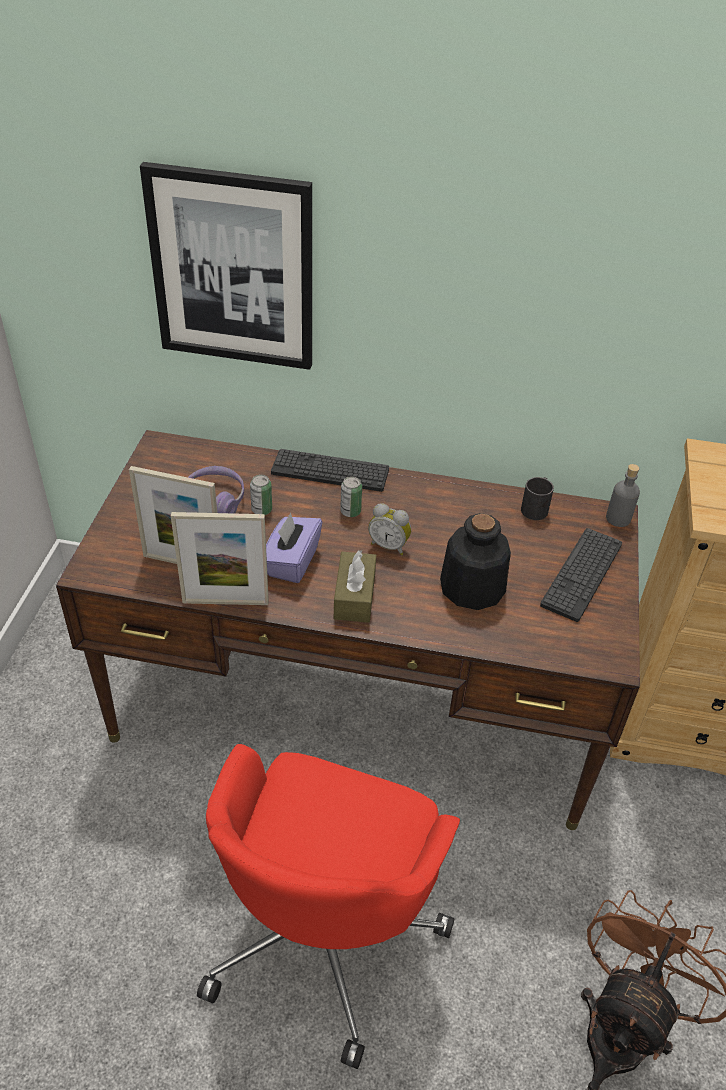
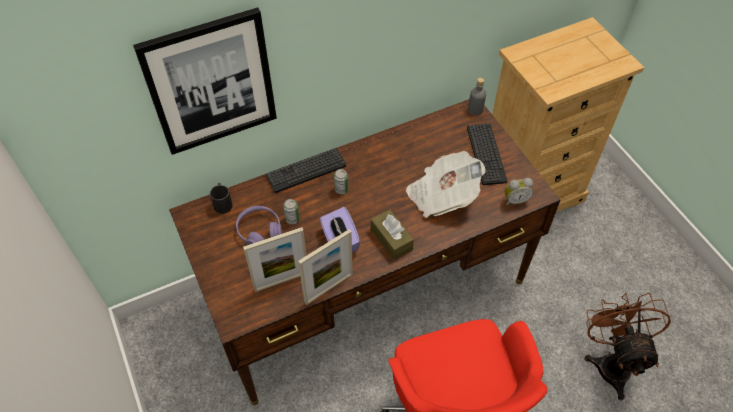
camera: 35 degrees left, 10 degrees up
alarm clock [368,503,411,555] -> alarm clock moved to [505,178,533,206]
bottle [440,513,511,610] -> newspaper [406,151,486,218]
black mug [521,477,554,520] -> black mug moved to [210,183,233,214]

